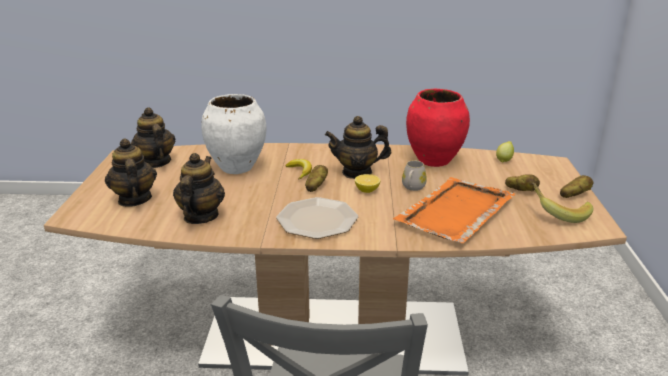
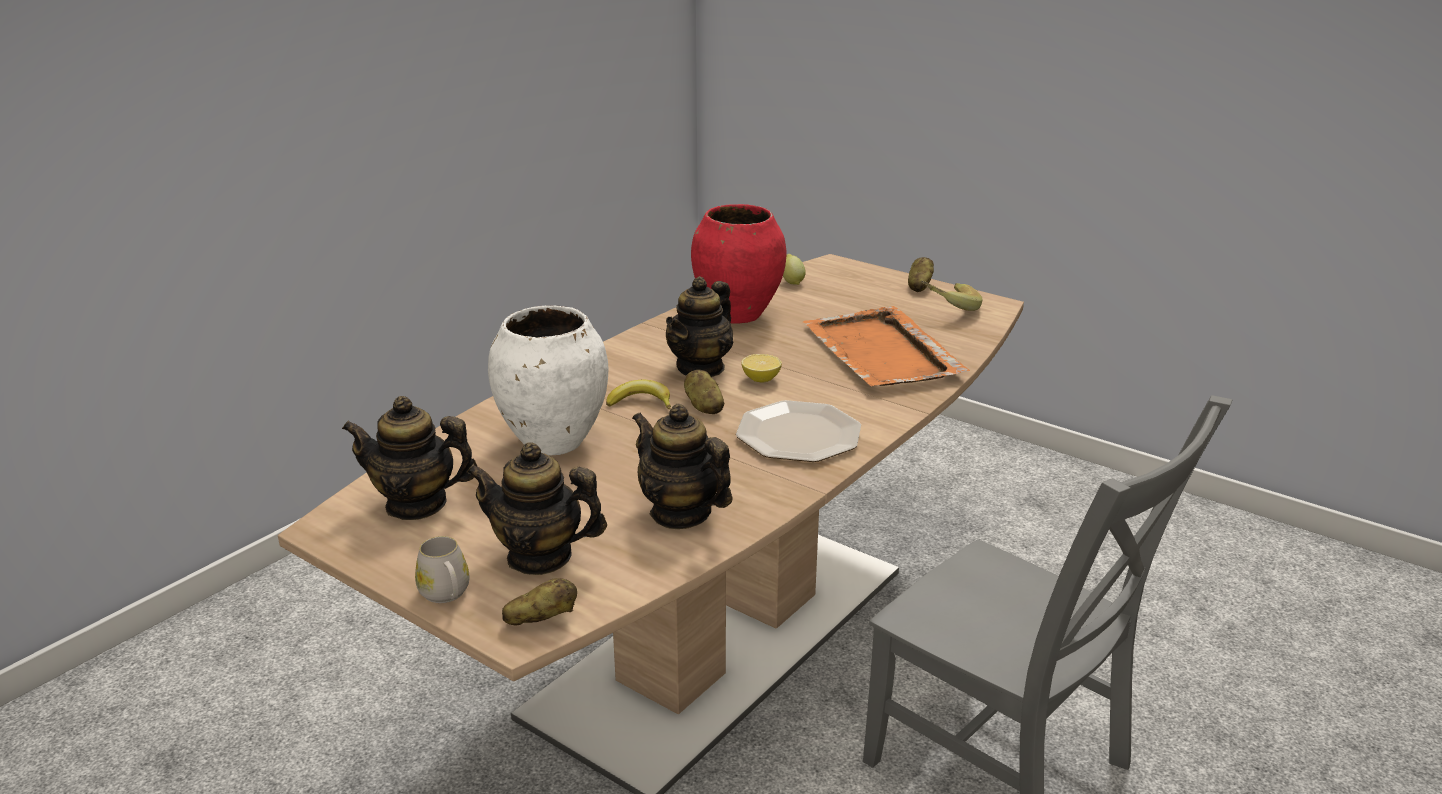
camera: 55 degrees left, 0 degrees up
white mug [402,160,427,191] -> white mug moved to [415,536,469,603]
potato [505,174,540,192] -> potato moved to [502,578,577,626]

